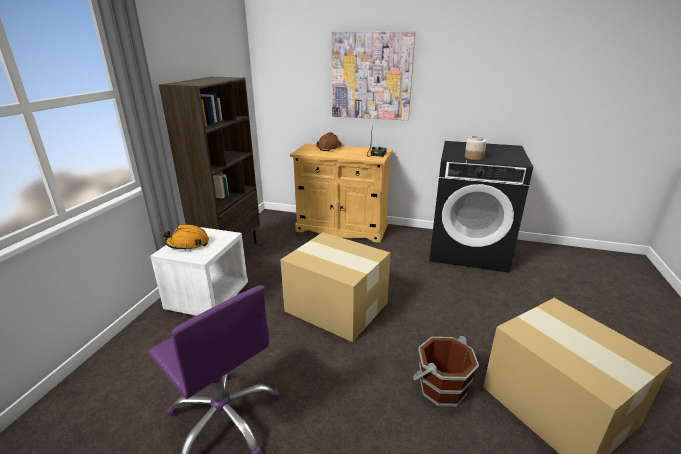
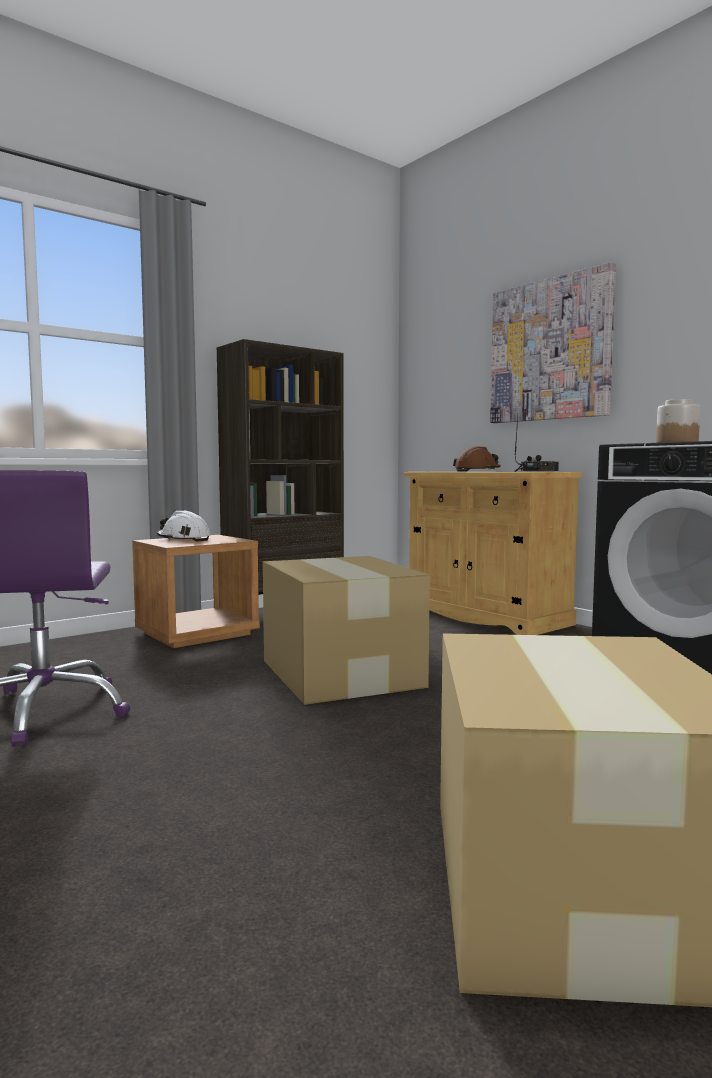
camera: 35 degrees right, 20 degrees down
white nightstand [150,227,248,316] -> brown nightstand [132,535,260,648]
orange hard hat [163,225,209,251] -> white hard hat [157,511,211,542]
brown bucket [413,336,479,407] -> none

